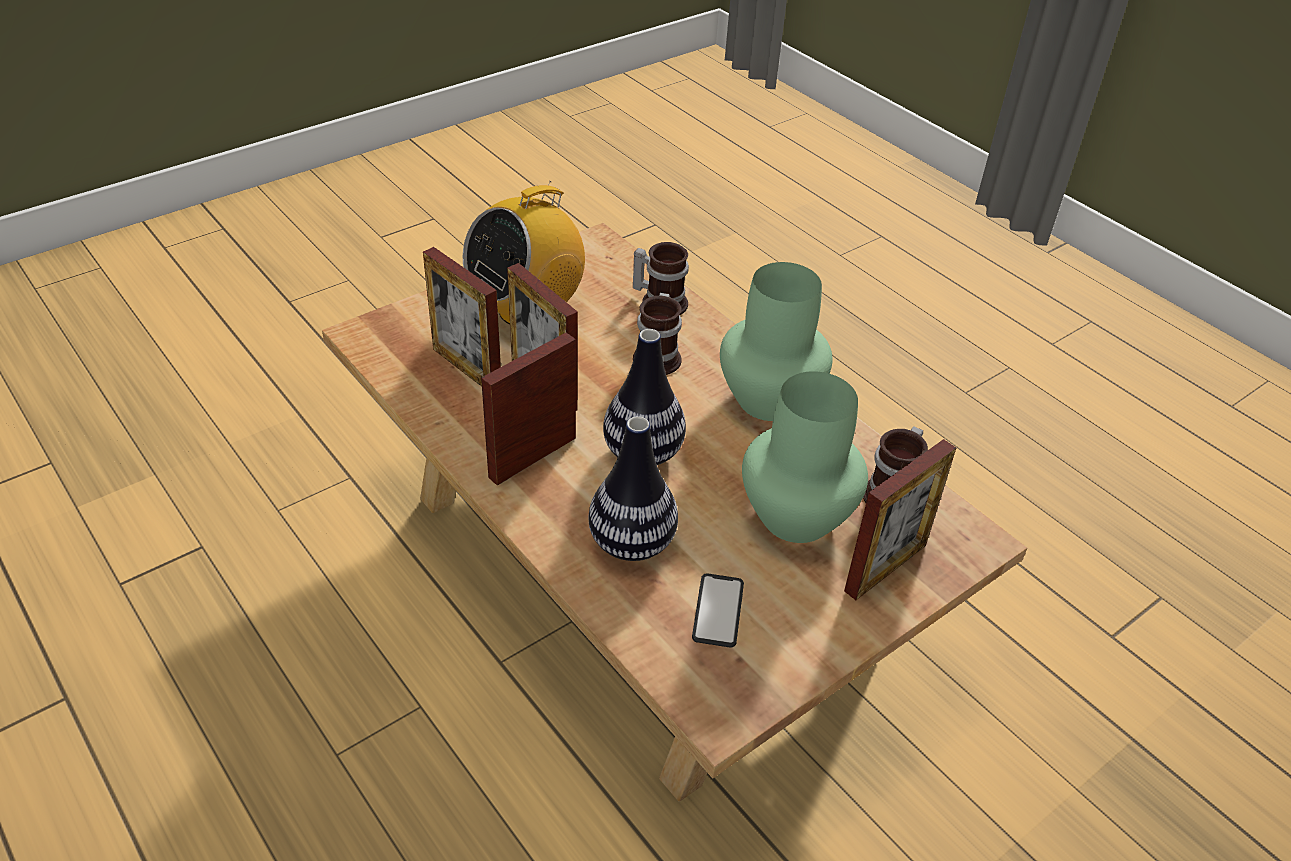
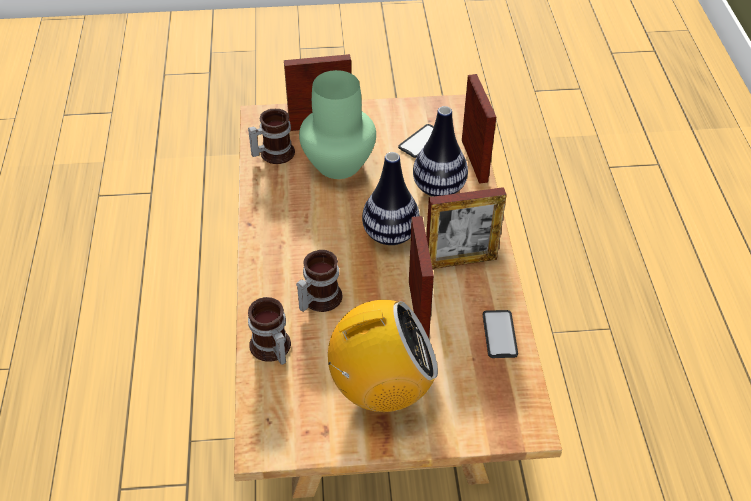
camera: 145 degrees left, 5 degrees up
picture frame [423,247,501,387] -> picture frame moved to [462,74,496,184]
green vase [720,262,832,421] -> none
none -> phone [483,310,518,358]

